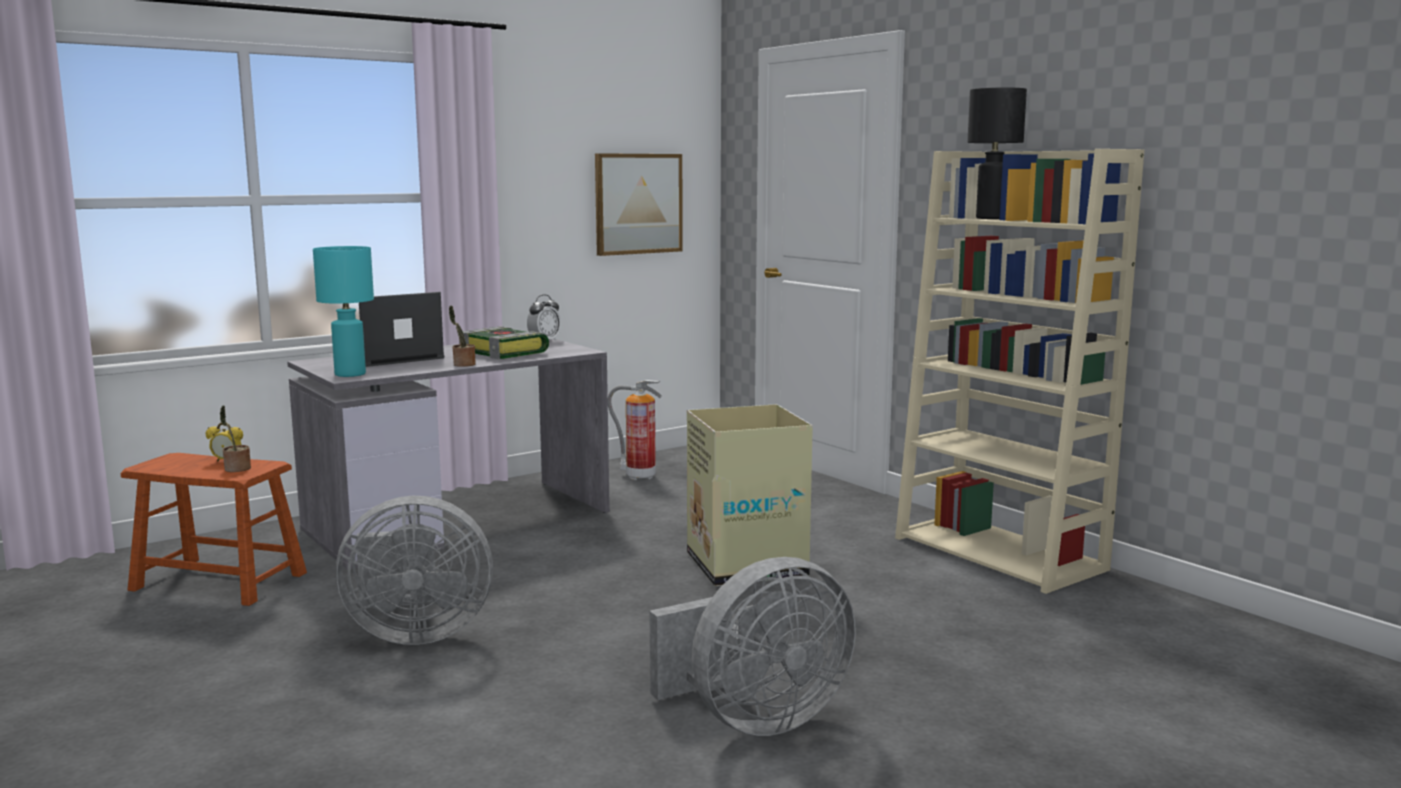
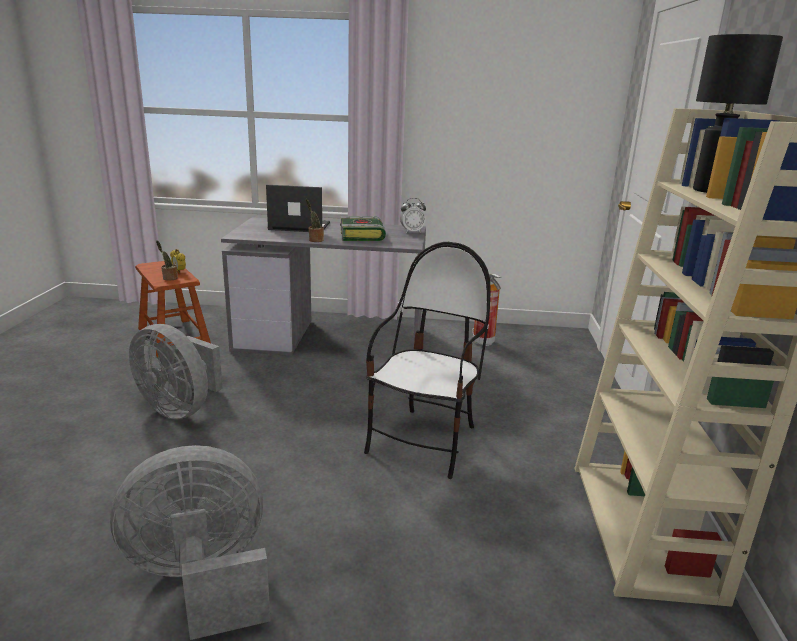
camera: 40 degrees right, 10 degrees up
turquoise table lamp [313,246,374,377] -> none
picture [595,153,683,256] -> none
grey fan [649,557,856,736] -> grey fan turned 150 degrees clockwise [110,445,271,640]
cardboard box [687,404,813,586] -> chair [364,242,491,479]

